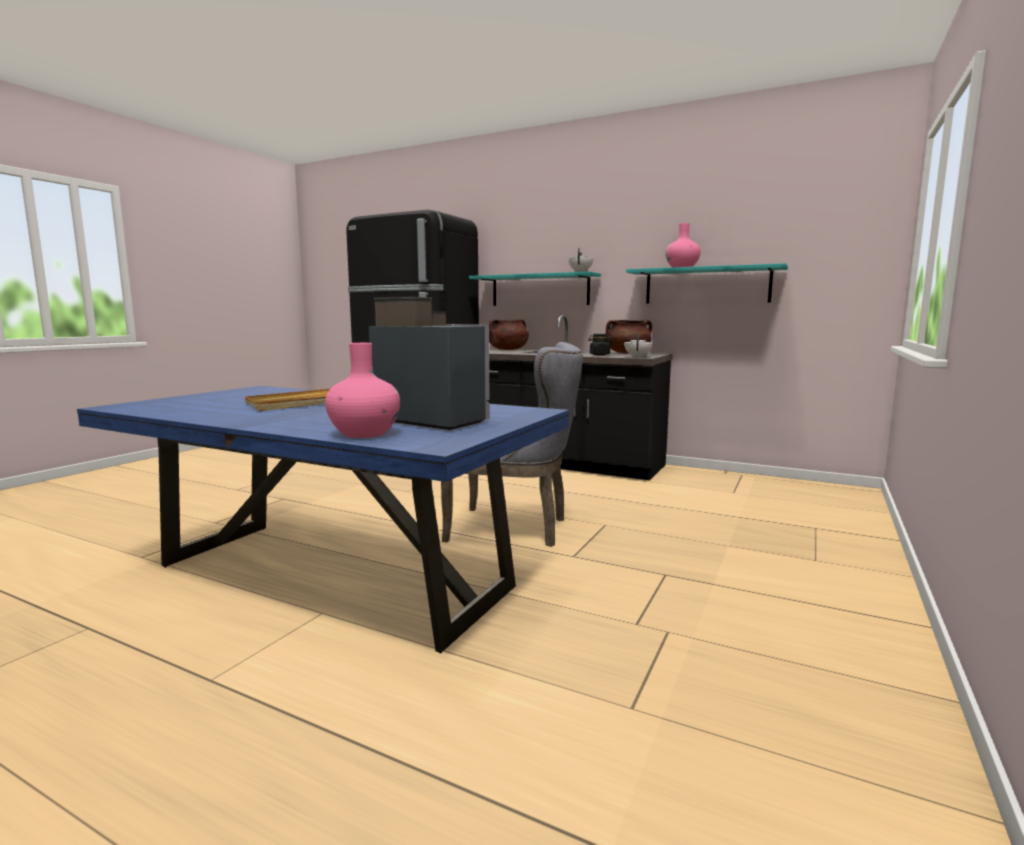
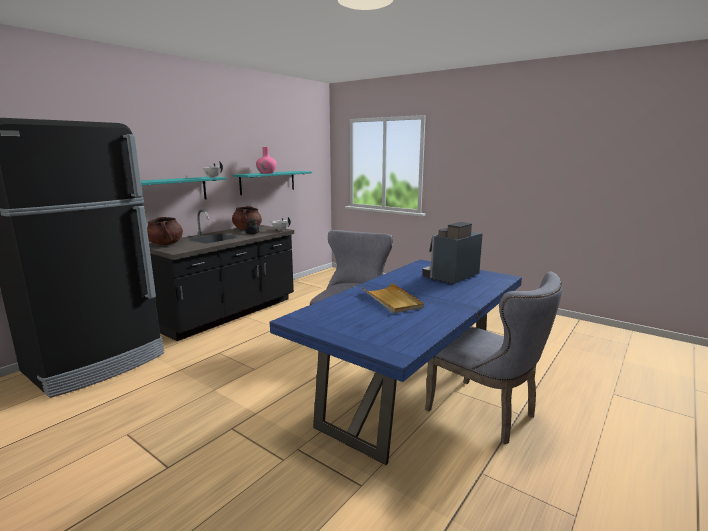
camera: 80 degrees left, 5 degrees up
pink vase [325,343,400,438] -> none
none -> grey chair [425,272,562,444]

